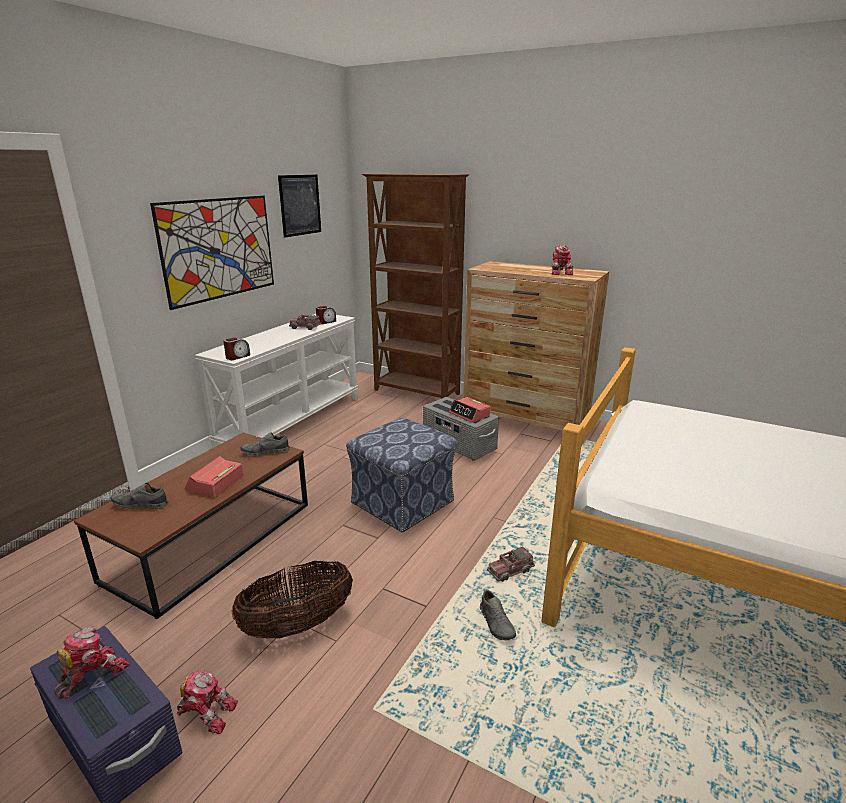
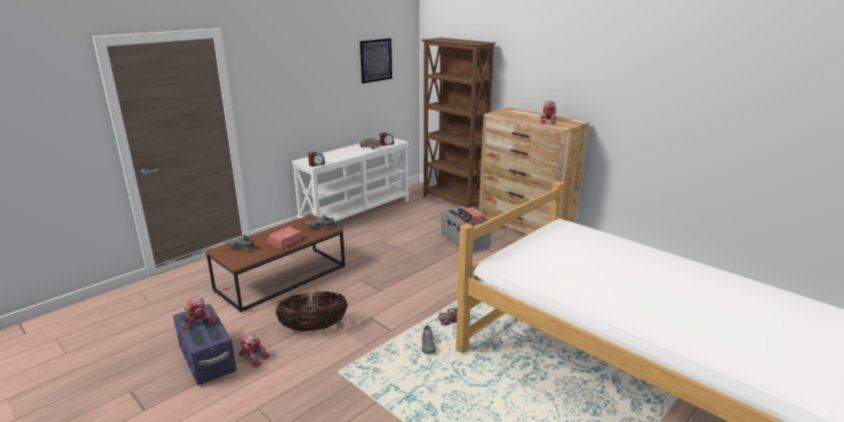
camera: 15 degrees right, 0 degrees up
picture [150,196,274,310] -> none
ottoman [346,418,457,532] -> none

